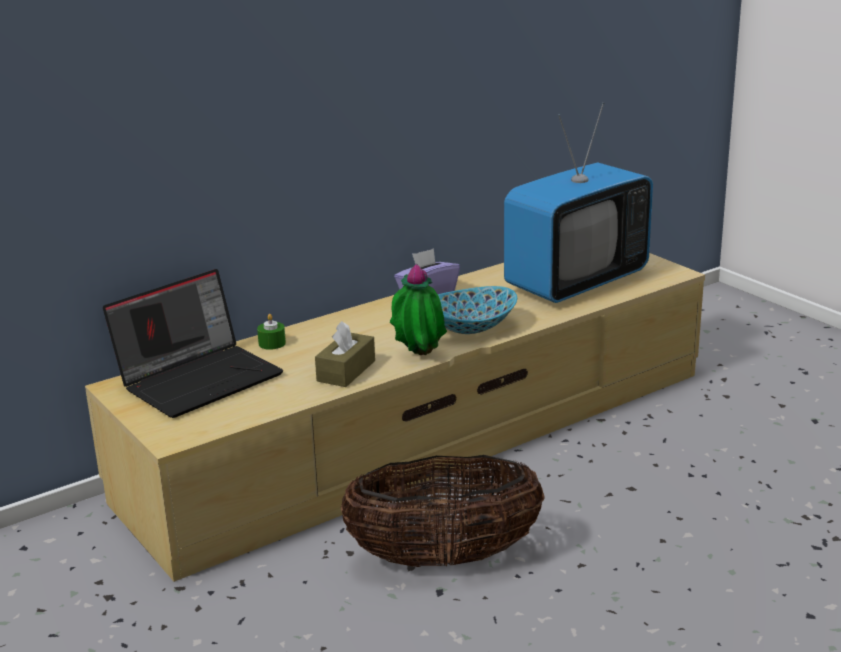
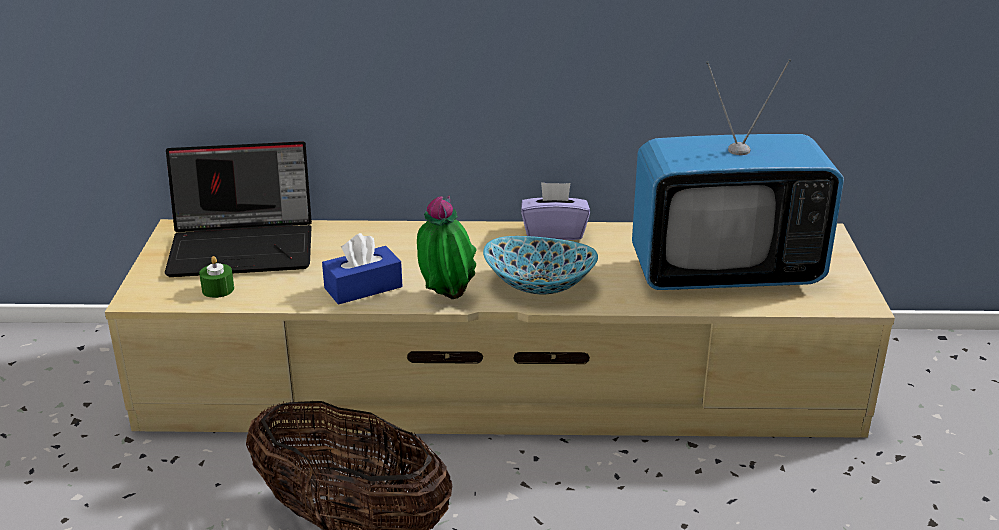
camera: 35 degrees right, 5 degrees up
green candle [257,314,286,350] -> green candle moved to [199,256,234,298]
brown tissue box [315,321,375,387] -> blue tissue box [322,233,402,305]

